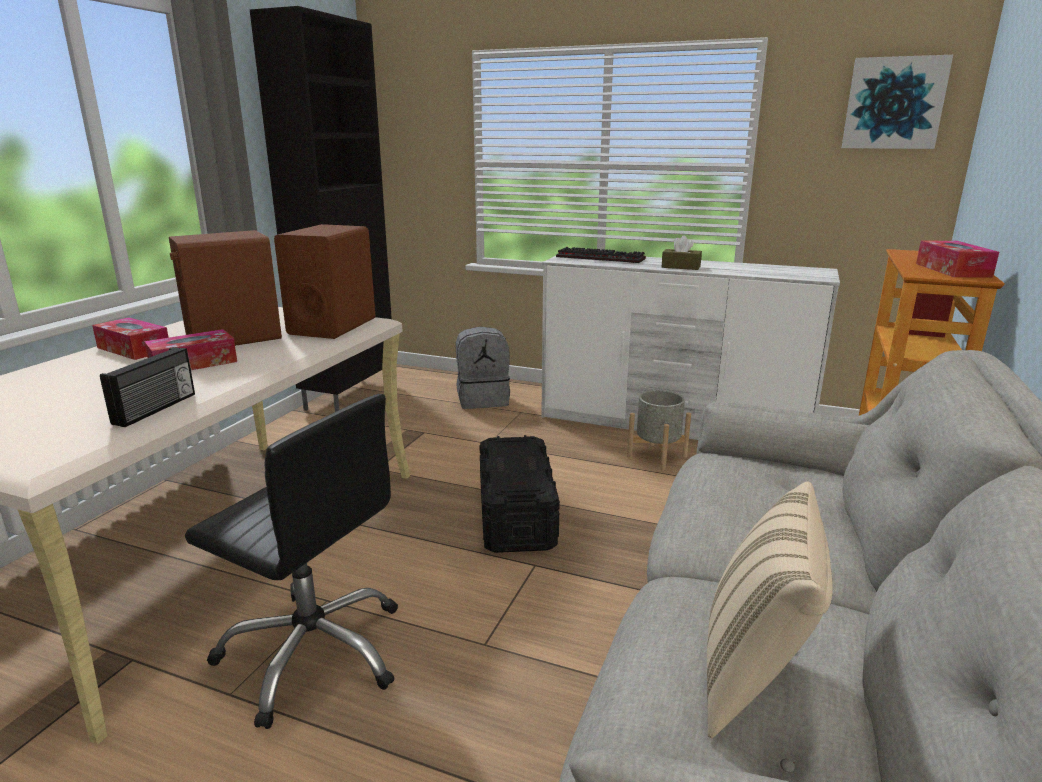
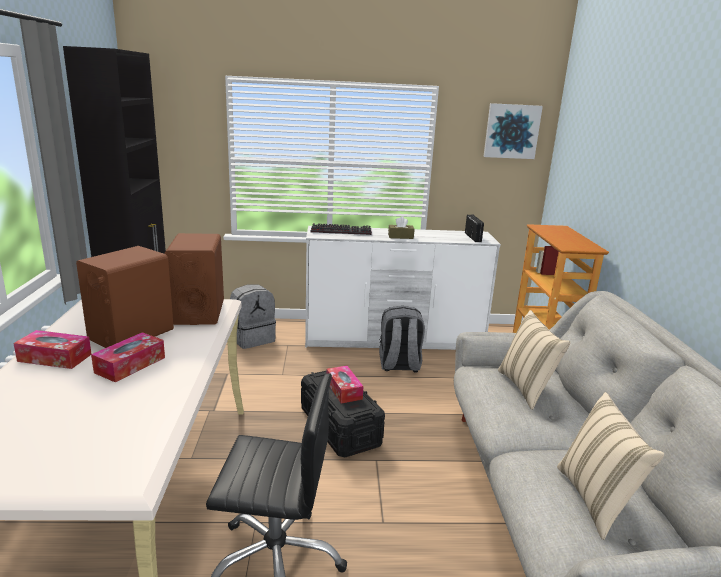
camera: 25 degrees left, 0 degrees up
radio [100,347,195,427] -> radio moved to [465,215,484,242]
grey planter [627,390,691,470] -> grey backpack [379,306,425,373]
tissue box [916,241,999,278] -> tissue box moved to [326,366,364,404]
none -> beige pillow [498,310,570,410]

